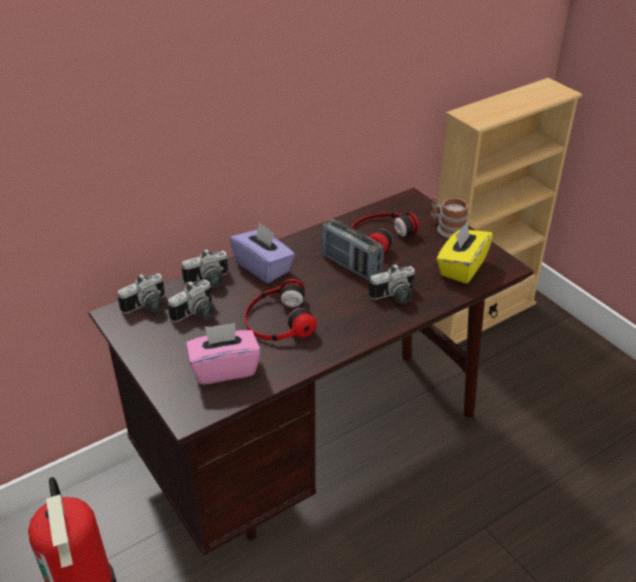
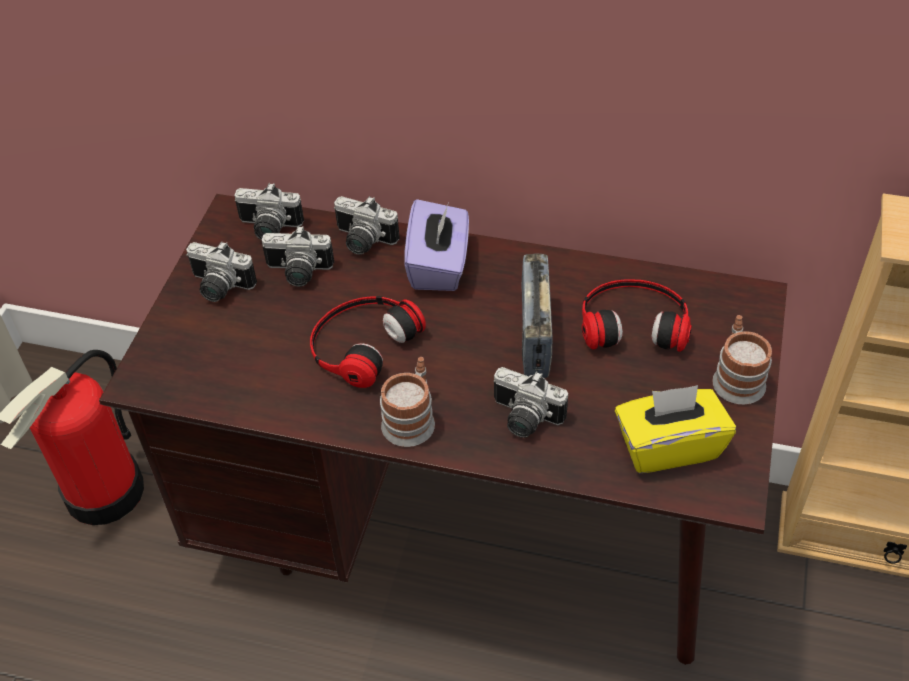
camera: 50 degrees right, 10 degrees up
pink tissue box [186,323,261,385] -> none
none -> camera [186,241,257,302]
none -> mug [380,357,435,447]

